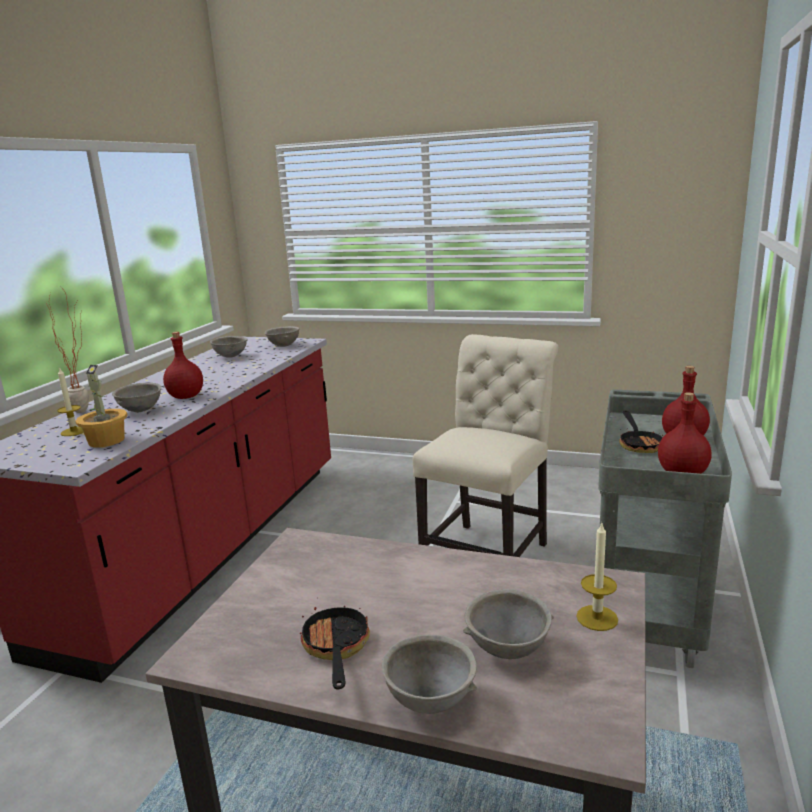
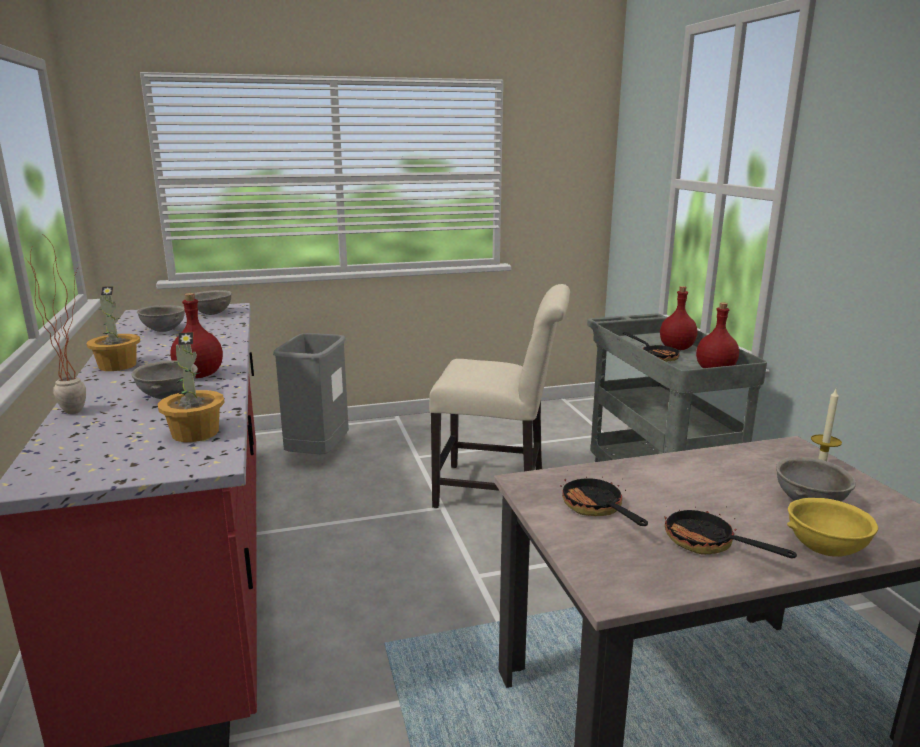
camera: 35 degrees left, 0 degrees up
candle [57,367,84,436] -> none
grey bowl [382,635,477,714] -> yellow bowl [787,498,878,557]
beige chair [413,334,558,557] -> beige chair turned 105 degrees clockwise [429,284,570,508]
none -> potted plant [87,286,140,371]
none -> grey trash can [273,333,349,454]
none -> frying pan [560,470,648,526]

